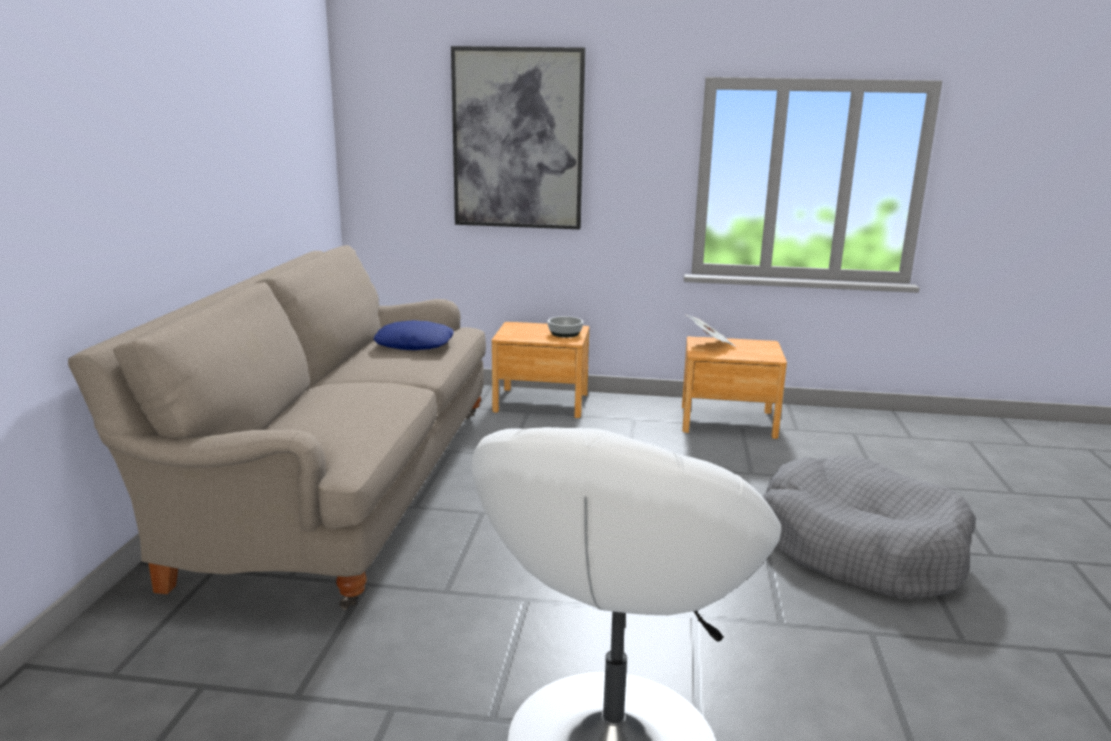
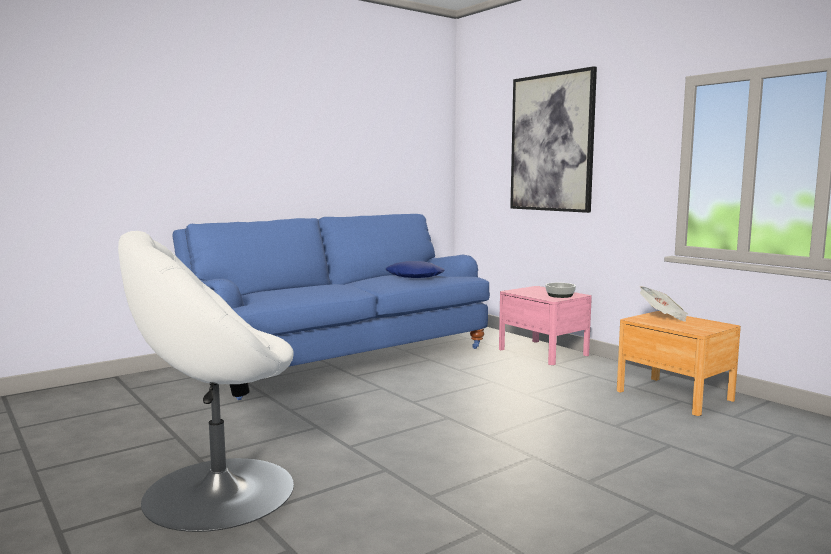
camera: 45 degrees right, 10 degrees down
beige sofa [68,245,486,610] -> blue sofa [172,214,490,400]
brown nightstand [492,322,589,418] -> pink nightstand [499,286,592,365]
grey dog bed [762,456,976,600] -> none

